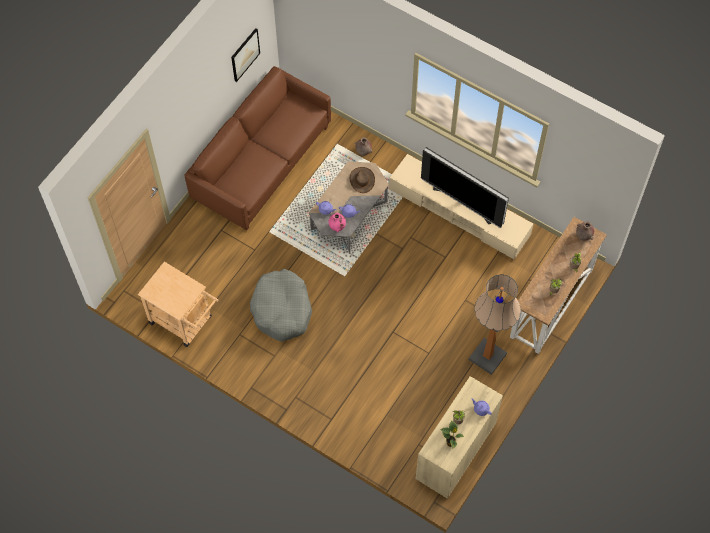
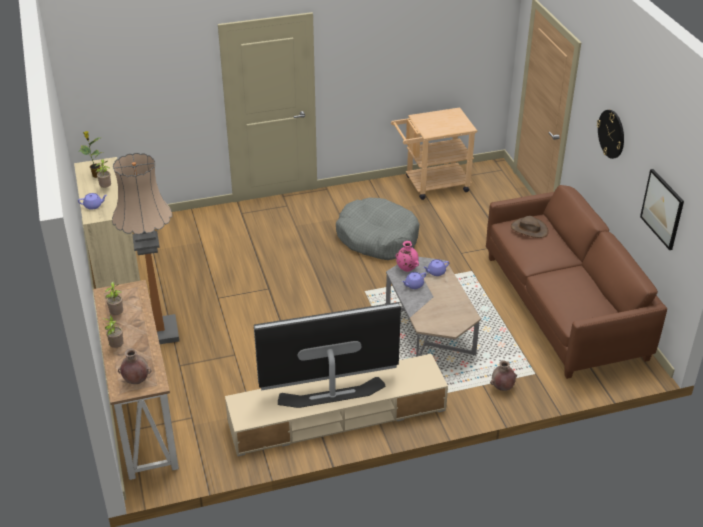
camera: 130 degrees right, 25 degrees down
brown hat [350,167,375,193] -> brown hat moved to [511,216,549,238]
none -> wall clock [597,110,624,159]

